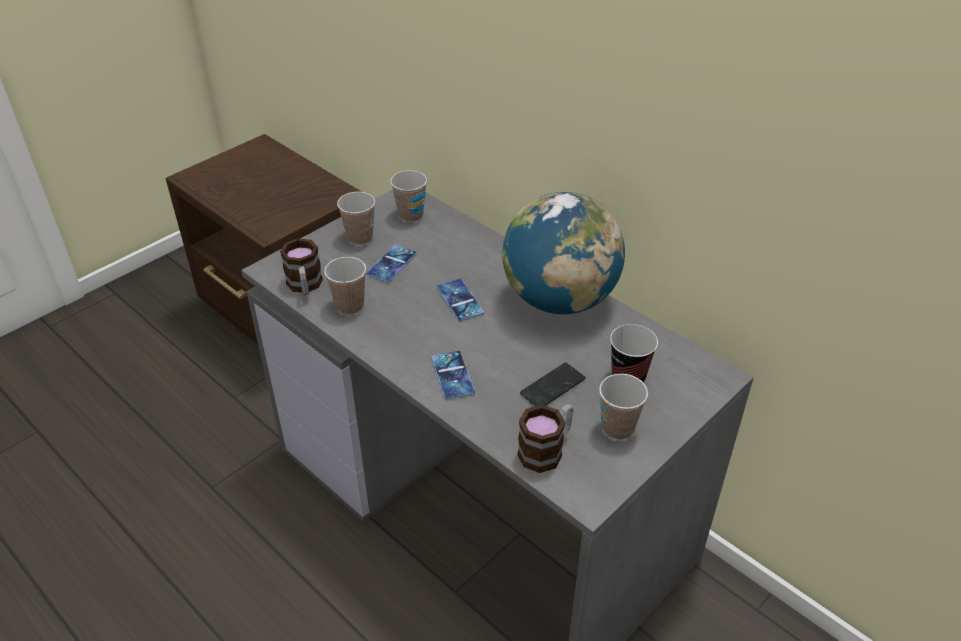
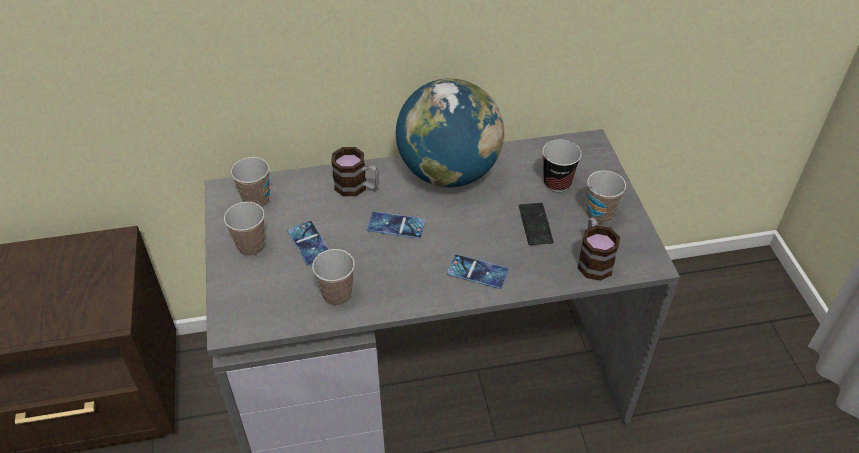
camera: 55 degrees left, 5 degrees up
mug [280,238,323,295] -> mug moved to [331,147,379,197]

